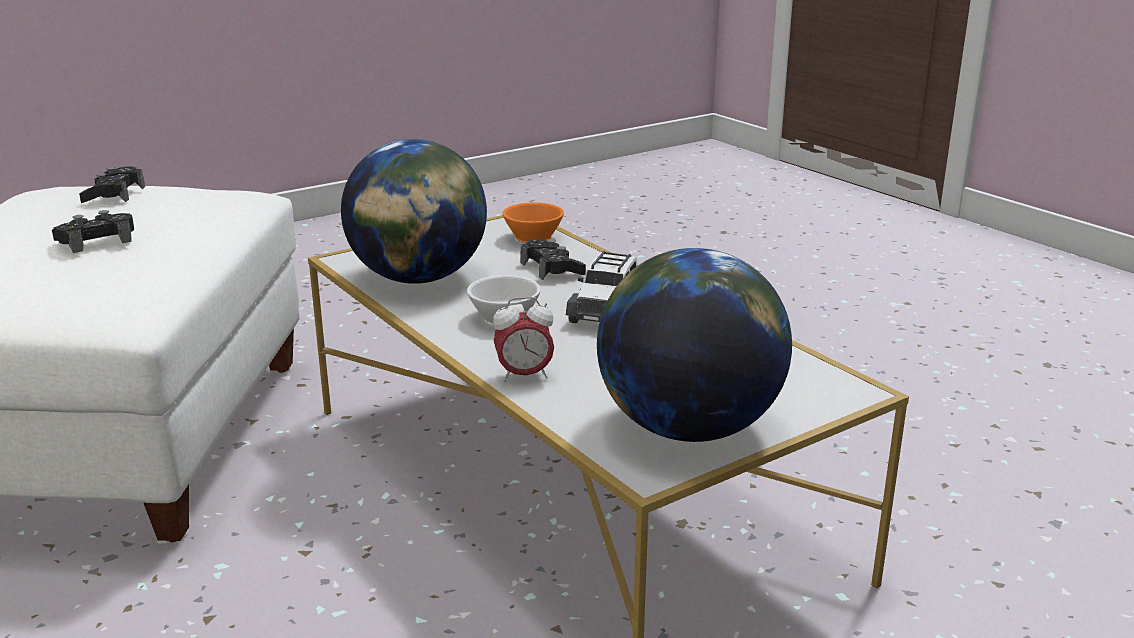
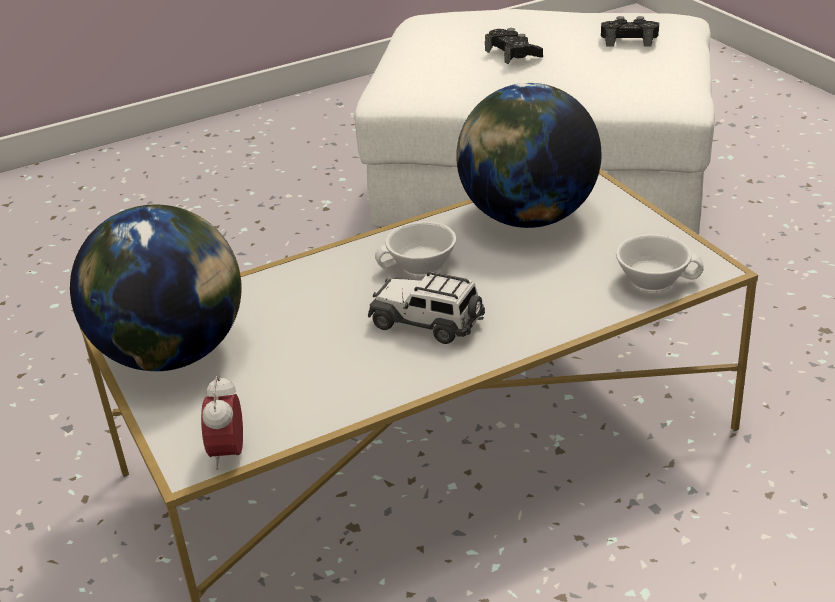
camera: 100 degrees right, 10 degrees up
alarm clock [493,297,554,382] -> alarm clock moved to [201,375,243,470]
orange cup [503,203,564,243] -> white cup [616,234,704,292]
black game controller [520,239,586,280] -> none

